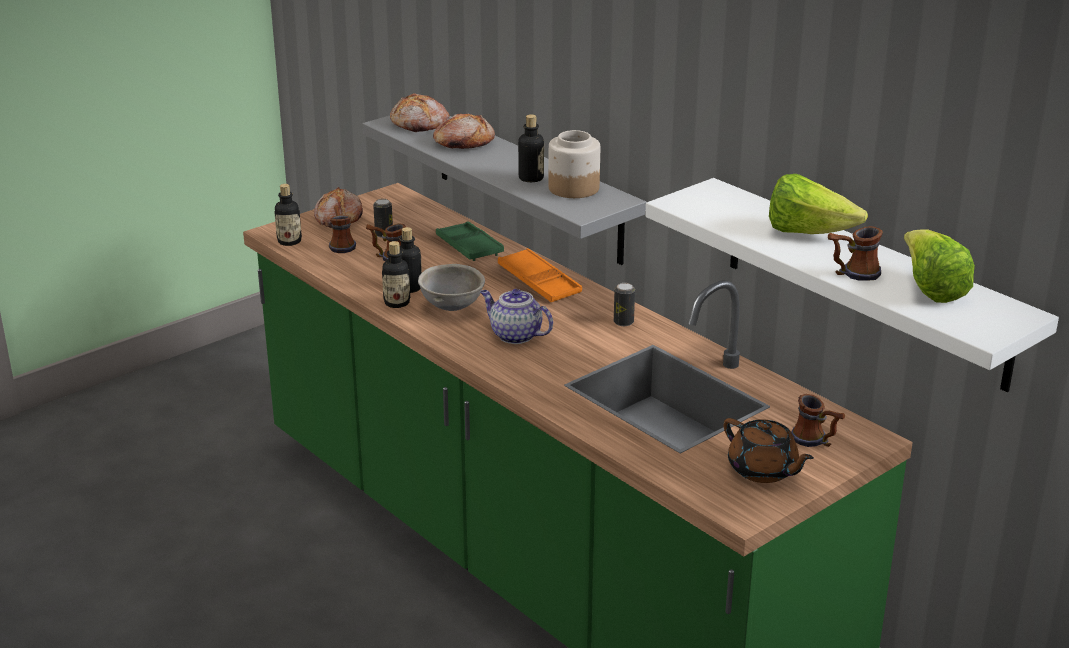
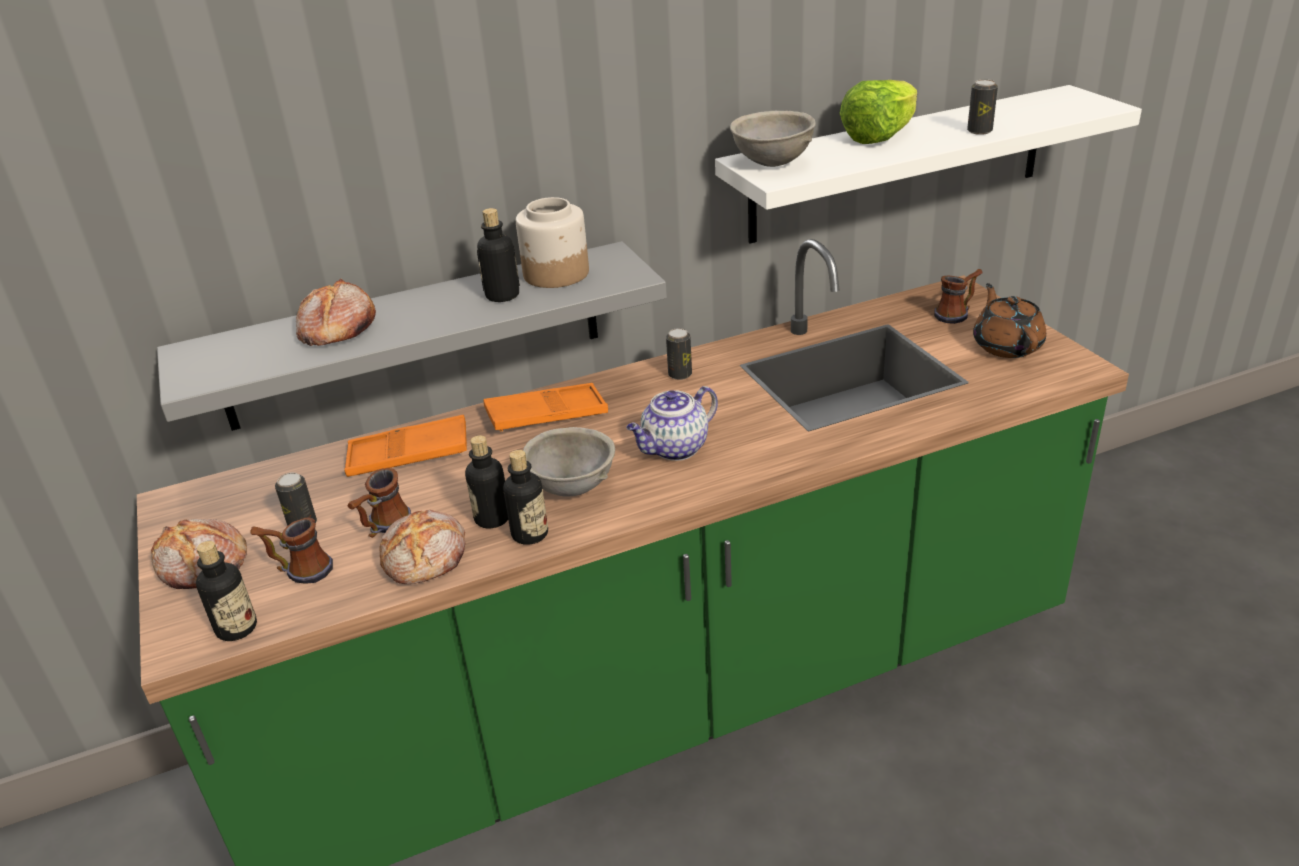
camera: 70 degrees left, 5 degrees up
bread [390,93,450,132] -> bread moved to [380,510,465,584]
green tray [436,221,504,261] -> orange tray [344,415,467,477]
brown teapot [723,418,814,483] -> brown teapot turned 75 degrees counterclockwise [973,283,1046,358]
mug [828,226,883,281] -> can [967,79,998,135]
lettuce [904,229,975,303] -> none
none -> grey bowl [730,111,816,167]

